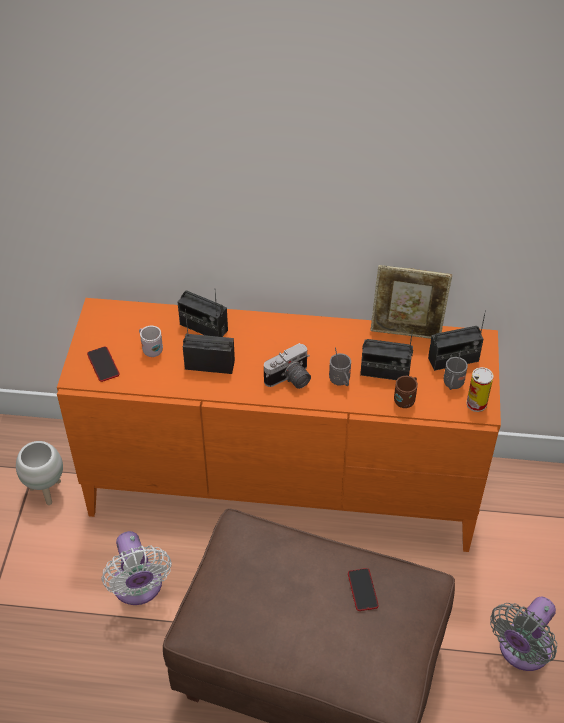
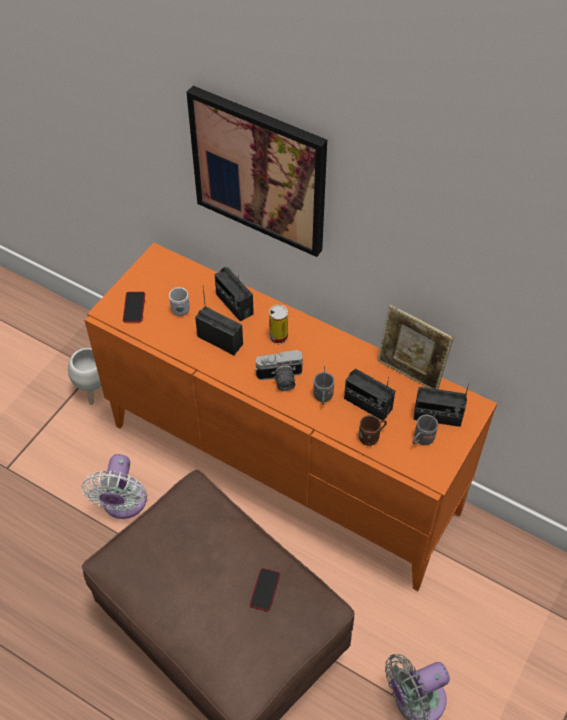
camera: 25 degrees right, 5 degrees up
can [467,367,493,412] -> can moved to [269,305,288,344]
none -> picture [187,86,327,257]

